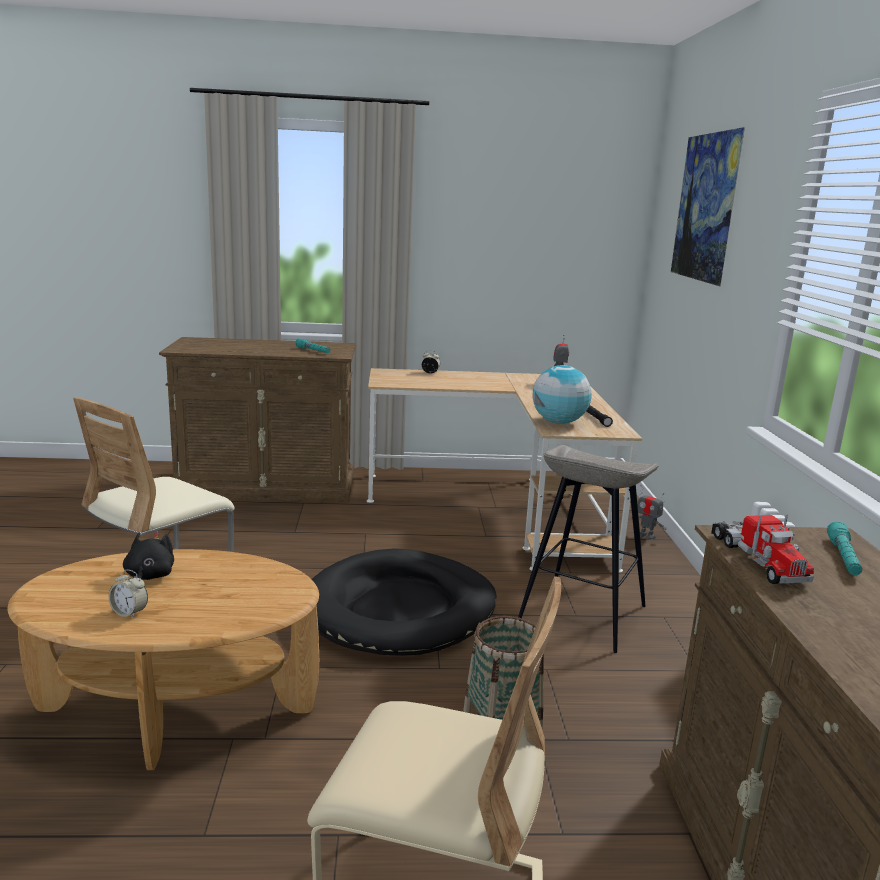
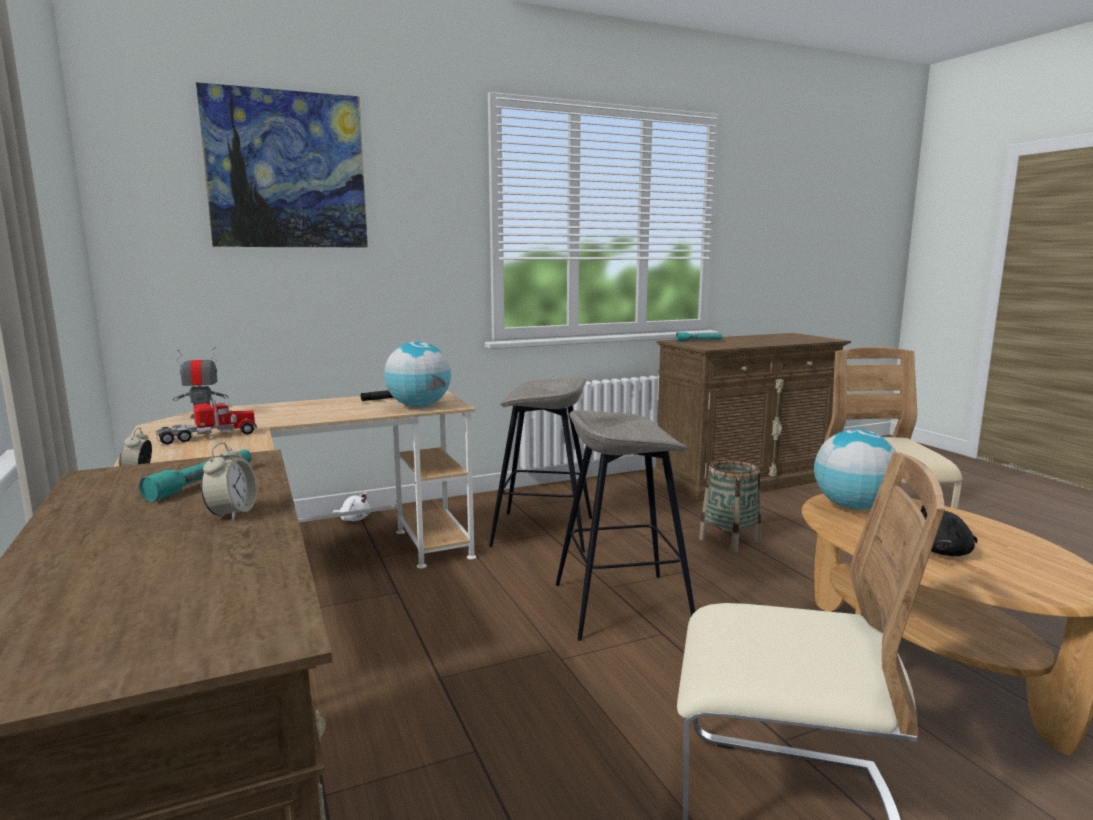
camera: 110 degrees left, 5 degrees down
alarm clock [109,570,148,618] -> alarm clock moved to [201,443,257,521]
black dog bed [312,549,497,656] -> grey stool [556,410,695,641]
toy robot [631,485,667,540] -> white plush toy [332,493,370,521]
toy truck [711,515,814,584] -> toy truck moved to [155,396,257,444]
none -> globe [814,429,896,510]

